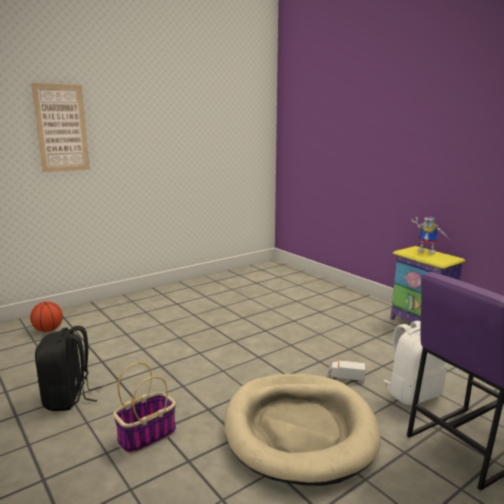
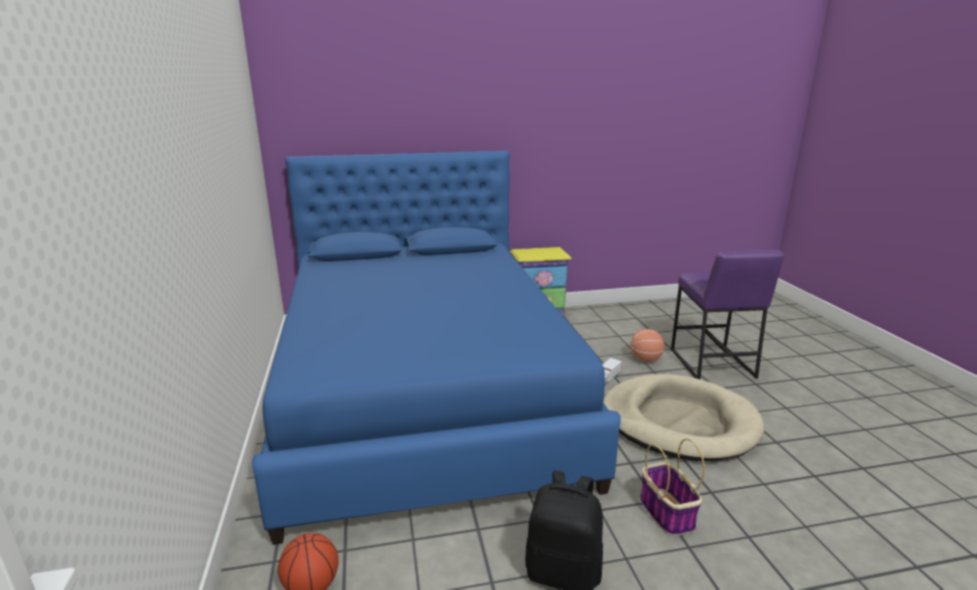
camera: 65 degrees left, 5 degrees up
picture [31,83,90,172] -> none
white backpack [384,321,447,405] -> basketball [630,329,664,362]
toy robot [411,215,448,254] -> none
none -> blue bed [252,151,621,545]

